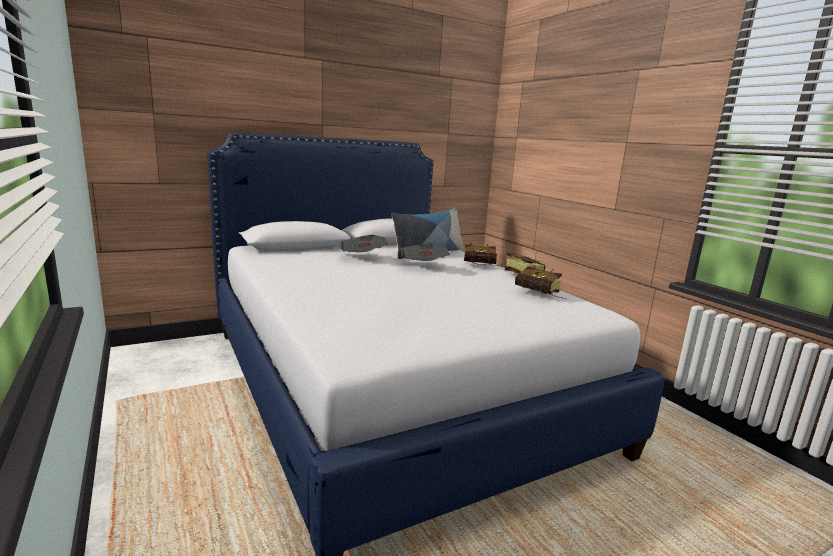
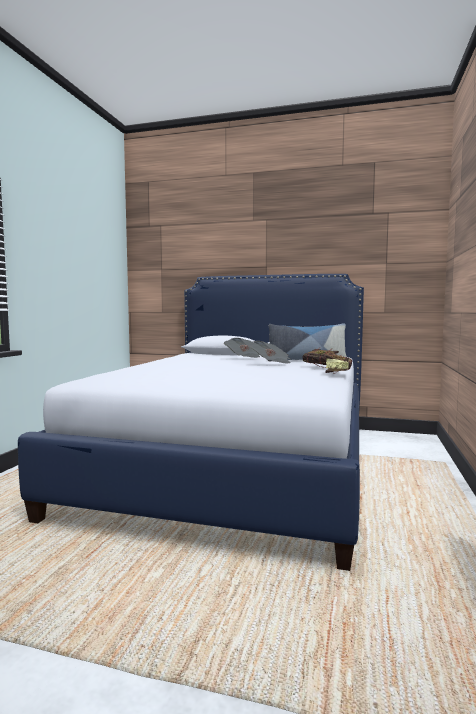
camera: 45 degrees right, 10 degrees down
book [515,265,567,299] -> none

